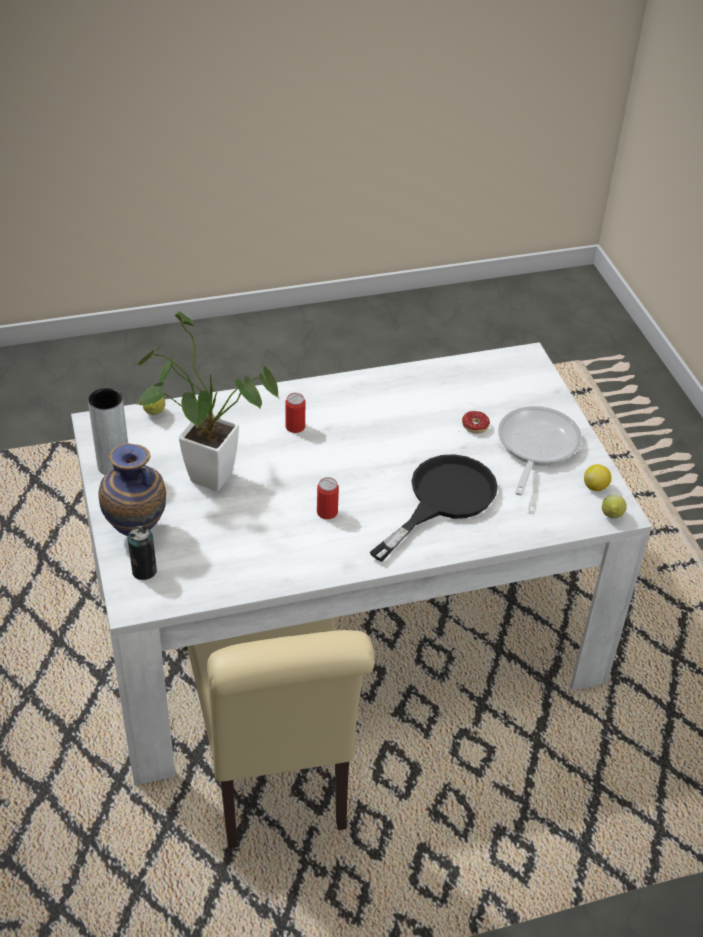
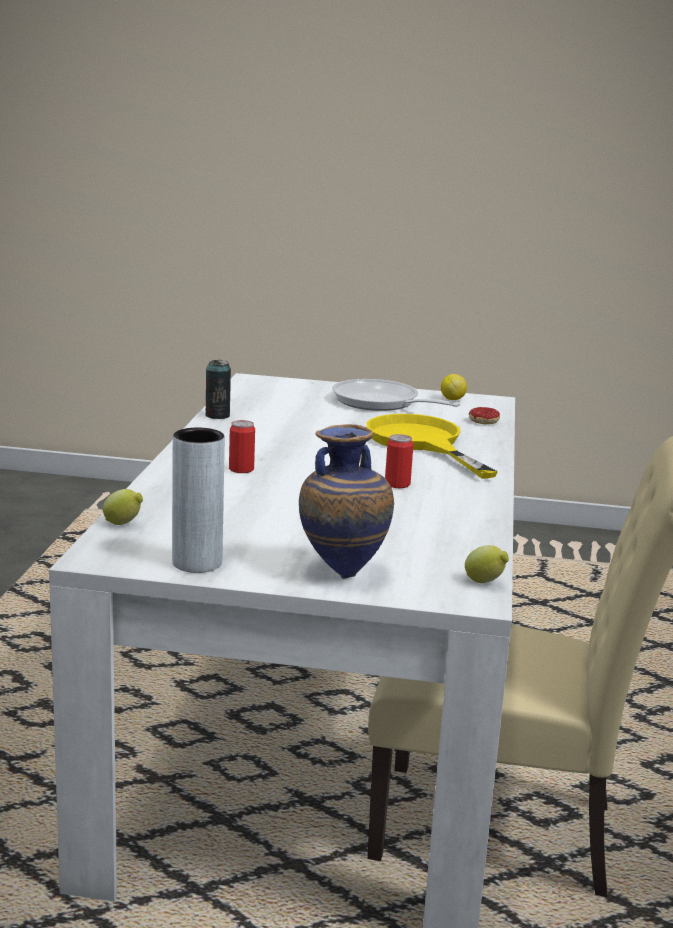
camera: 65 degrees left, 25 degrees down
can [128,526,157,580] -> can moved to [205,360,231,419]
potted plant [136,311,280,491] -> none
black frying pan [370,454,498,562] -> yellow frying pan [366,414,498,479]
donut [462,411,490,434] -> donut moved to [469,407,500,424]
lemon [602,495,627,519] -> lemon moved to [465,545,509,583]

